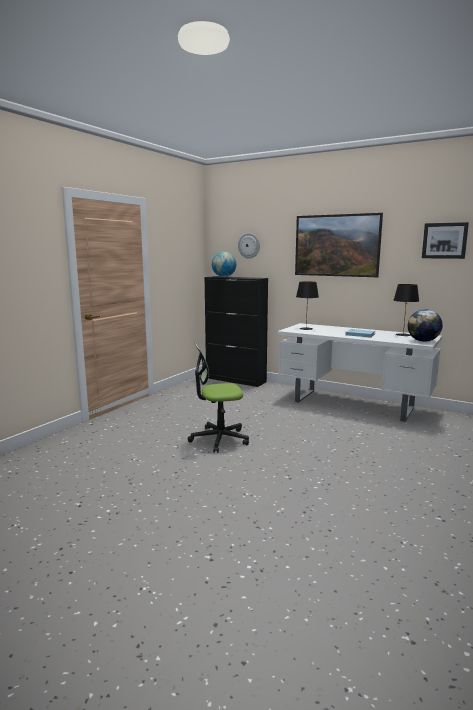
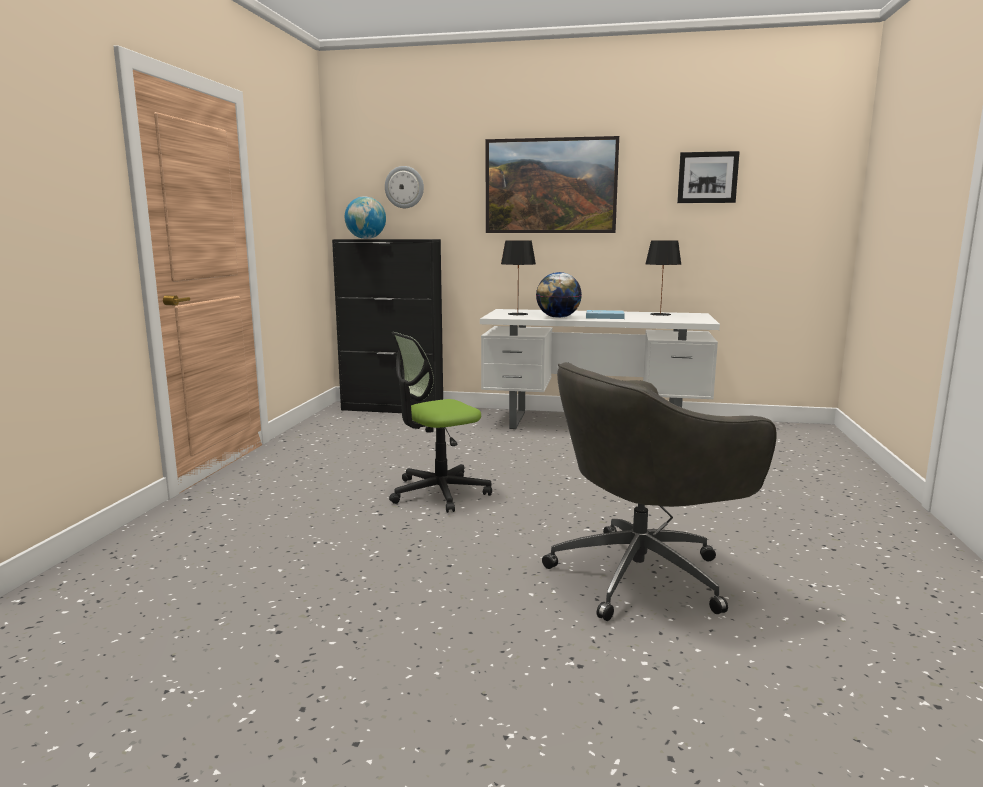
camera: 20 degrees left, 0 degrees up
globe [407,309,443,342] -> globe moved to [536,272,582,318]
none -> grey office chair [542,362,777,621]

